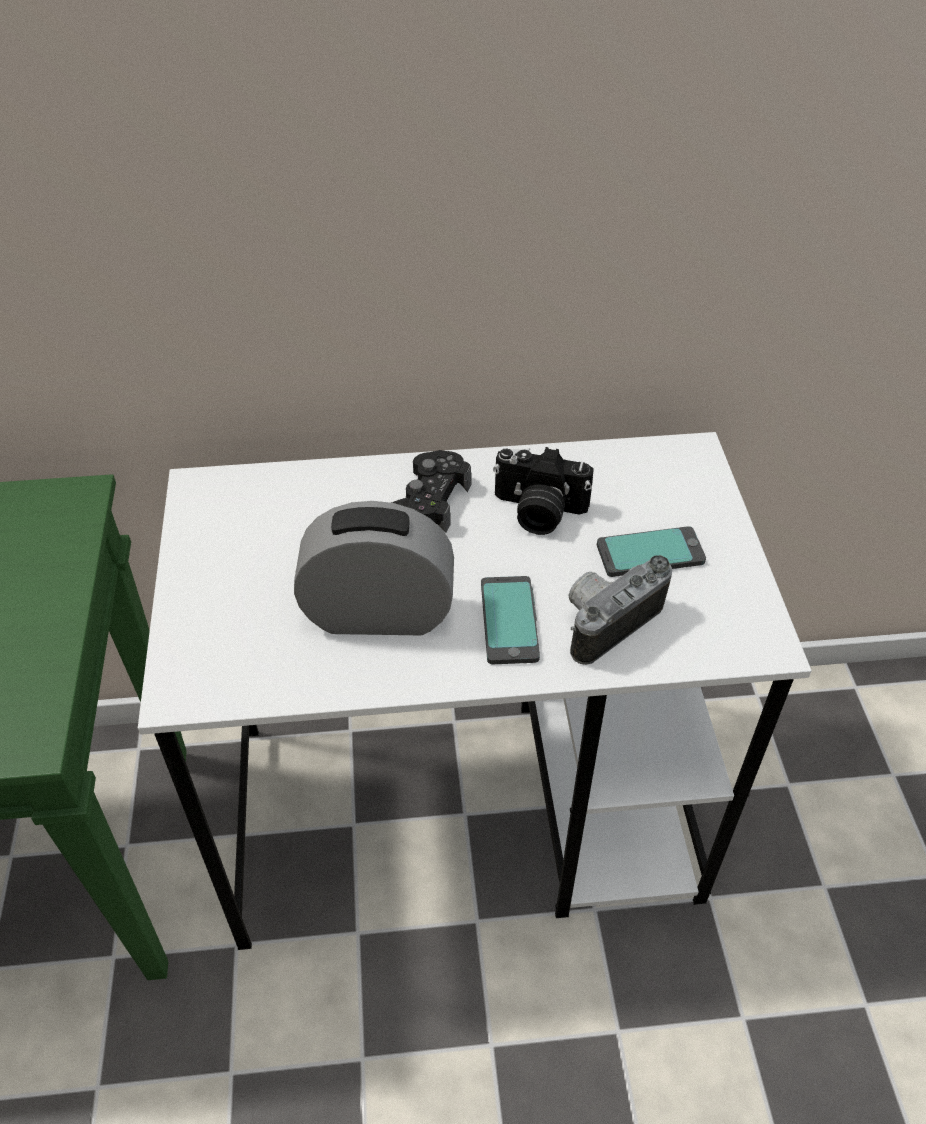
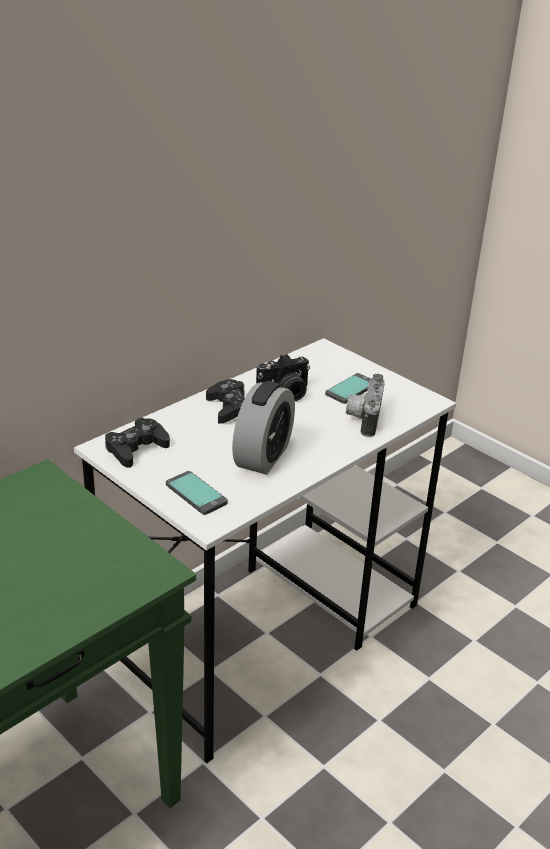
camera: 40 degrees left, 15 degrees down
alarm clock [294,501,454,635] -> alarm clock turned 150 degrees clockwise [232,381,295,475]
phone [481,576,540,664] -> phone moved to [166,471,228,515]
none -> black game controller [105,417,170,468]

